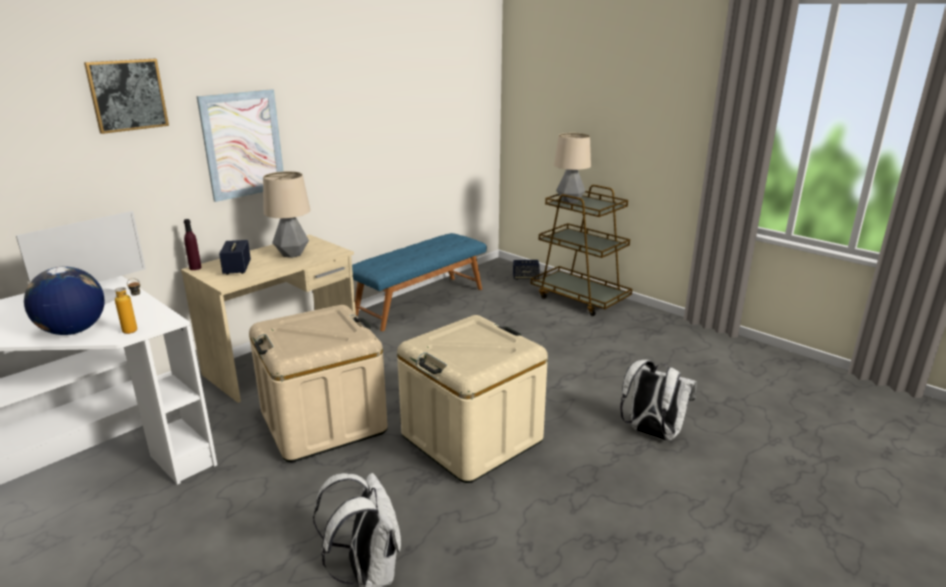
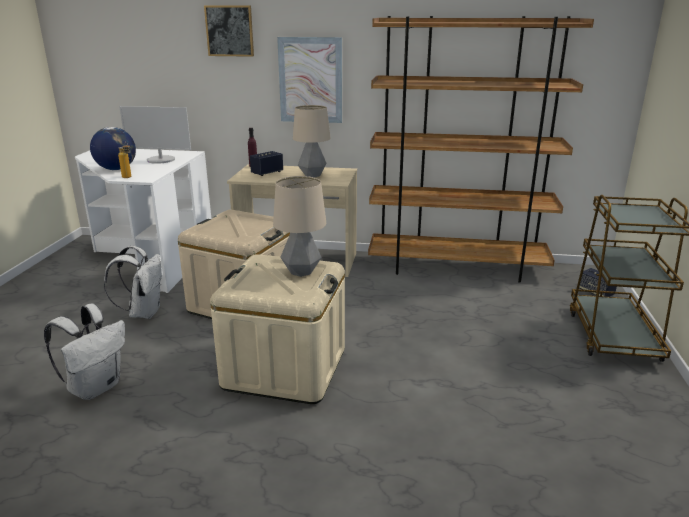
camera: 55 degrees right, 0 degrees up
blue bench [352,233,487,331] -> brown bookcase [368,16,594,283]
table lamp [554,133,591,203] -> table lamp moved to [273,176,326,277]
white backpack [620,360,697,441] -> white backpack moved to [104,246,162,319]

